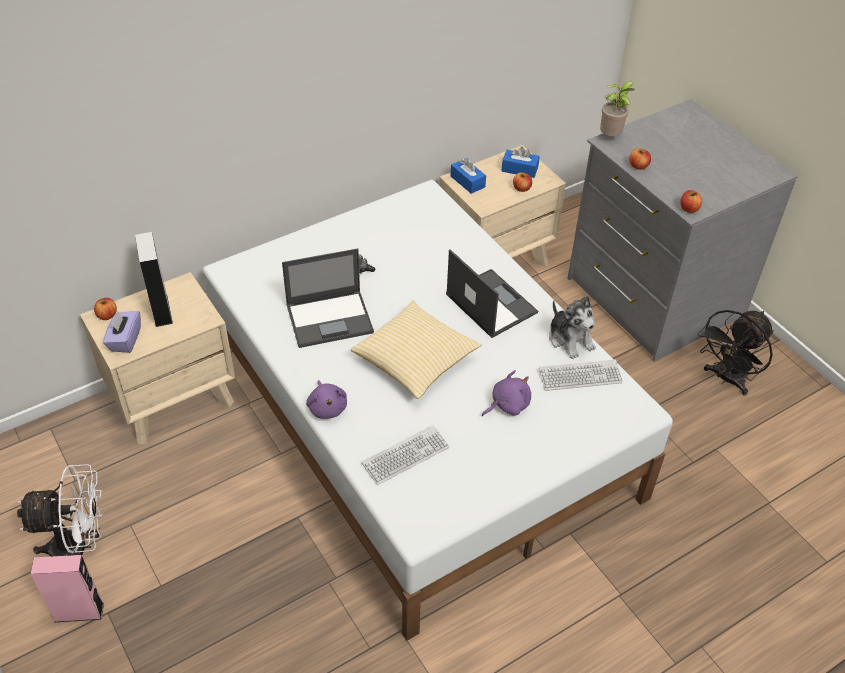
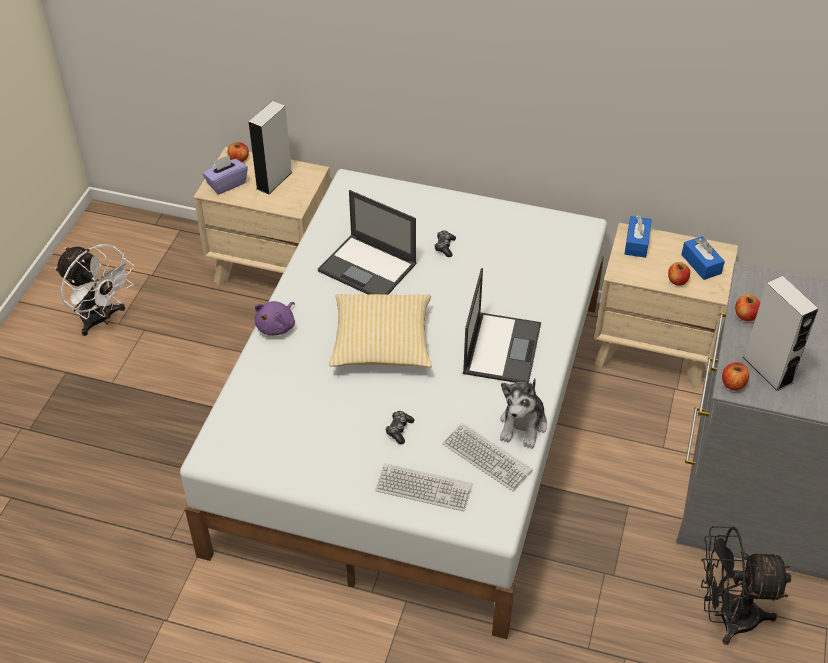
camera: 50 degrees right, 0 degrees up
pink speaker [31,555,104,622] -> none
keyboard [361,425,449,485] -> keyboard moved to [375,463,472,511]
purple plush toy [482,370,531,416] -> game controller [386,411,414,444]
potted plant [600,81,635,137] -> none
none -> grey speaker [743,276,818,391]

